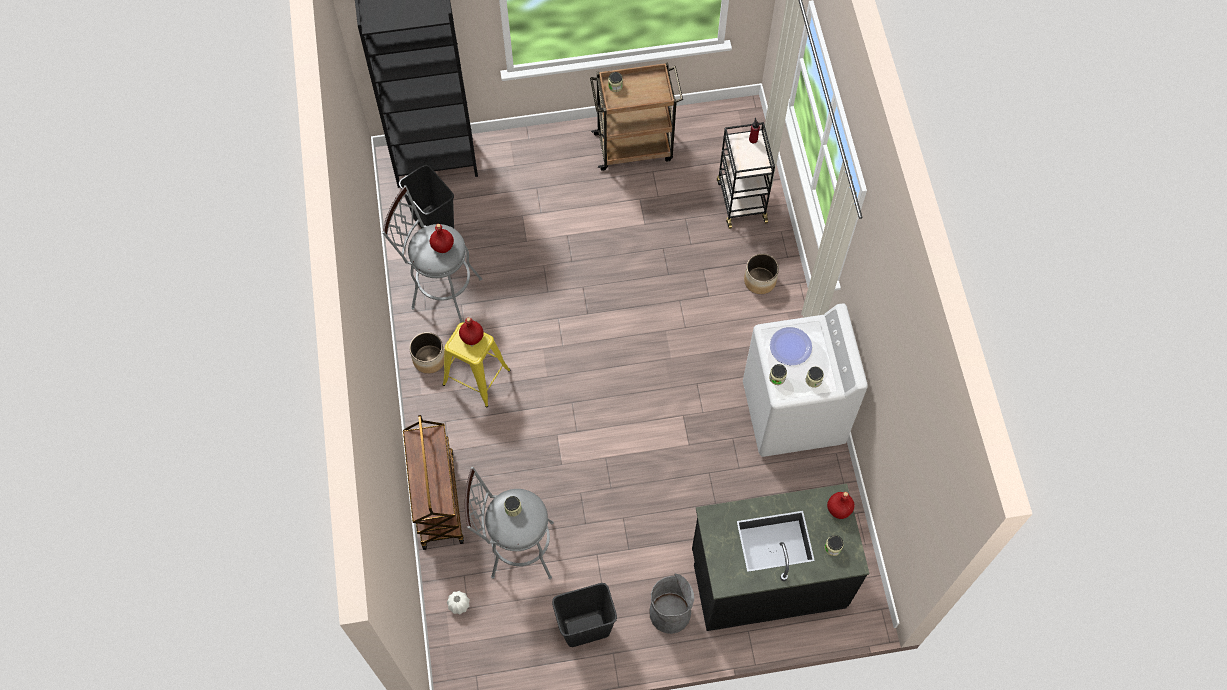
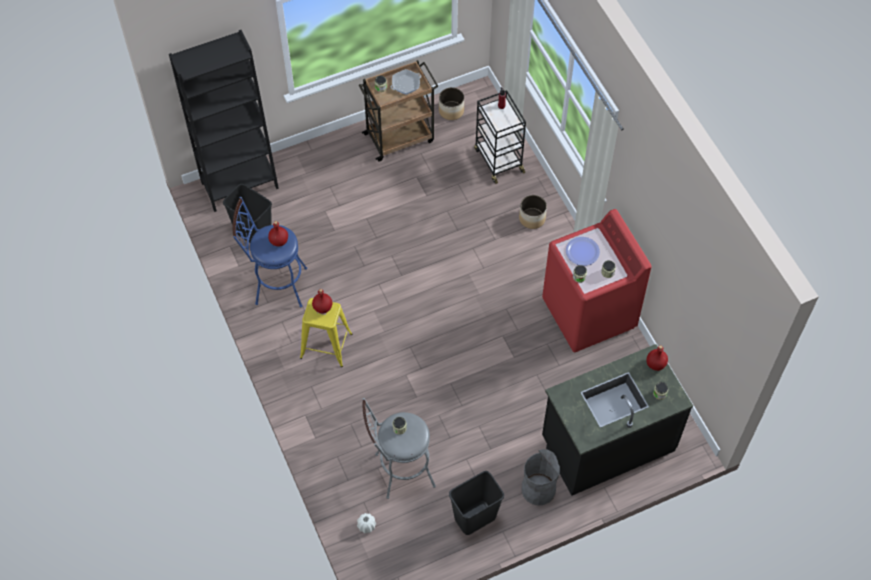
camera: 15 degrees left, 5 degrees down
grey stool [382,185,482,323] -> blue stool [232,197,307,308]
brown cart [403,415,464,550] -> none
planter [409,332,445,374] -> planter moved to [439,87,464,120]
white washing machine [743,303,868,457] -> red washing machine [542,209,651,352]
none -> frying pan [391,69,421,95]

